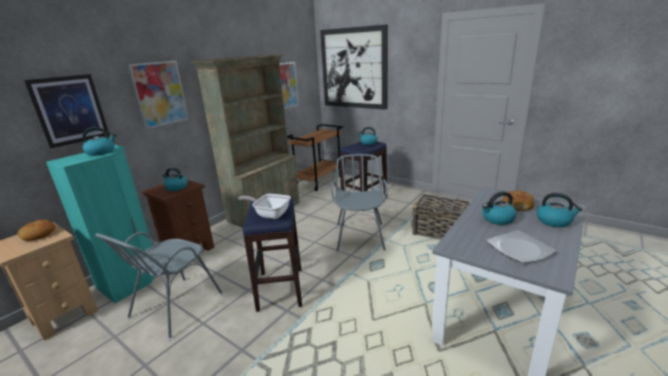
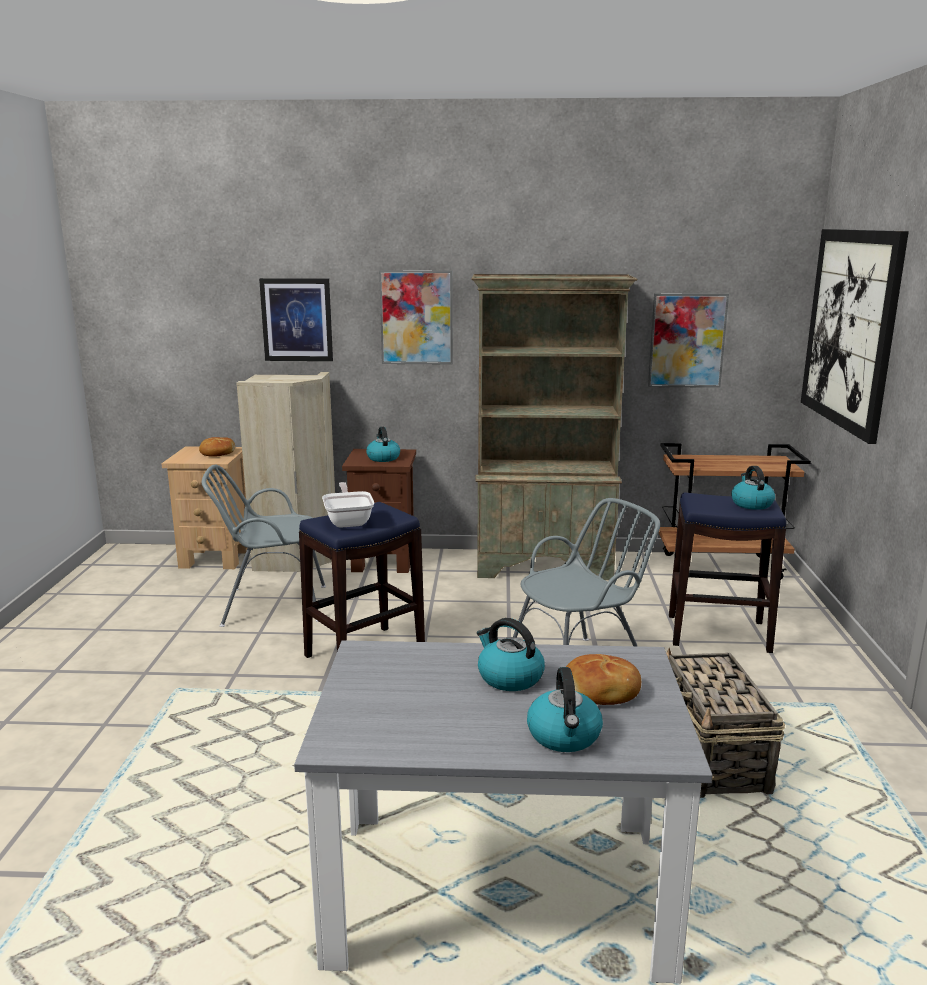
camera: 55 degrees right, 5 degrees down
turquoise cabinet [46,145,155,303] -> beige cabinet [236,372,335,572]
kettle [82,127,116,156] -> none
plate [487,230,557,263] -> none

